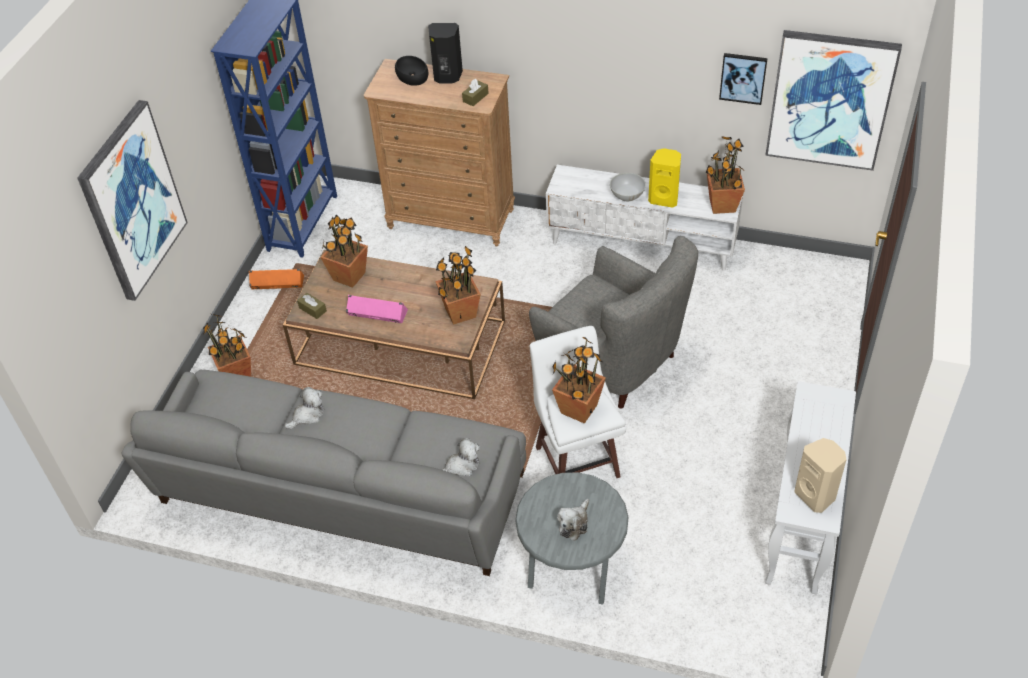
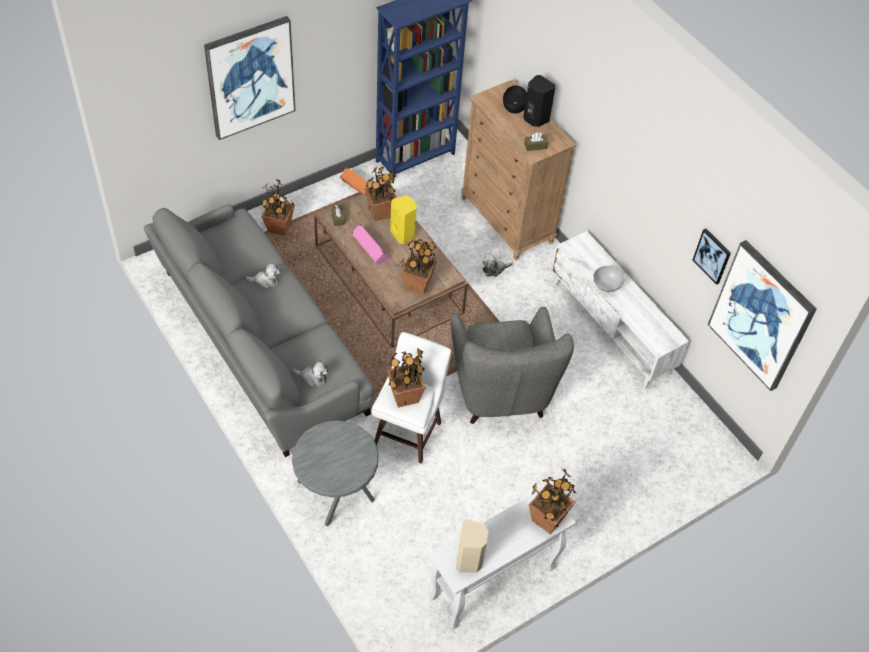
camera: 35 degrees right, 5 degrees up
plush toy [557,499,589,541] -> plush toy moved to [482,253,513,277]
yellow speaker [648,148,681,208] -> yellow speaker moved to [390,196,417,244]
potted plant [706,136,745,214] -> potted plant moved to [529,469,576,534]

